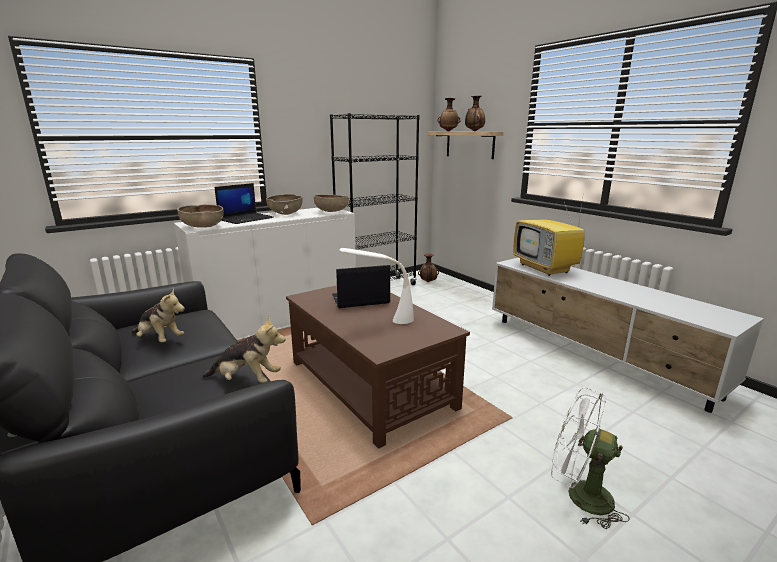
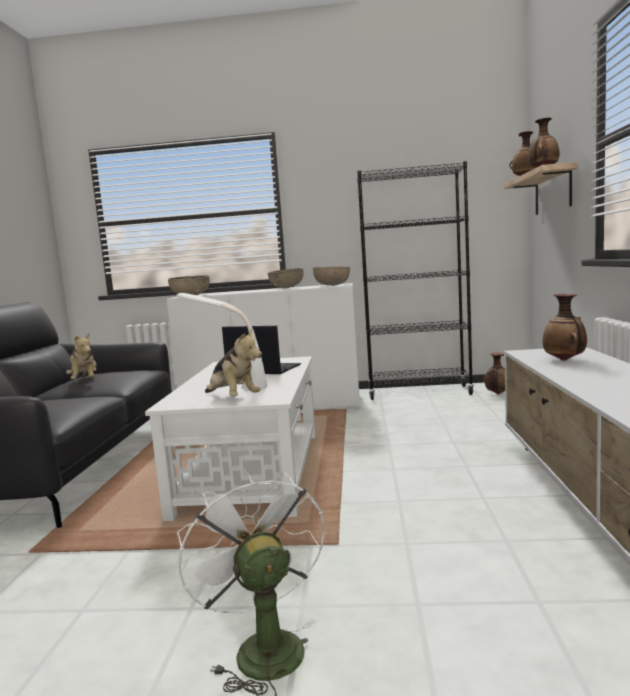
camera: 40 degrees right, 10 degrees down
plush toy [203,316,285,383] -> plush toy moved to [205,328,262,396]
laptop [214,183,274,224] -> none
brown coffee table [286,285,470,449] -> white coffee table [145,356,316,521]
television [513,192,585,276] -> vase [542,294,587,361]

